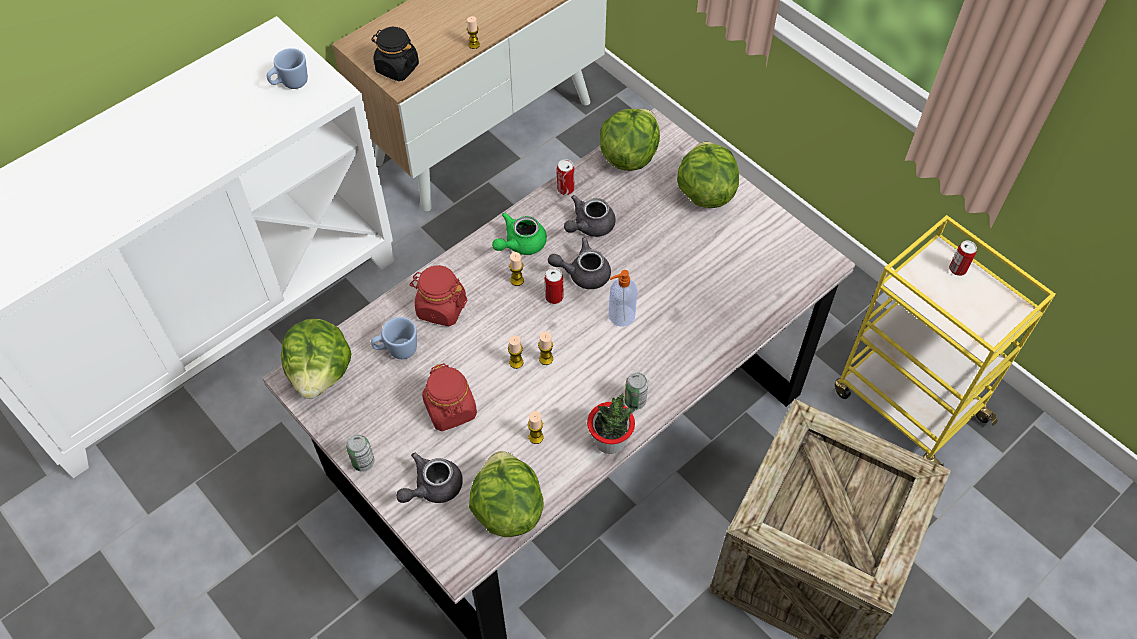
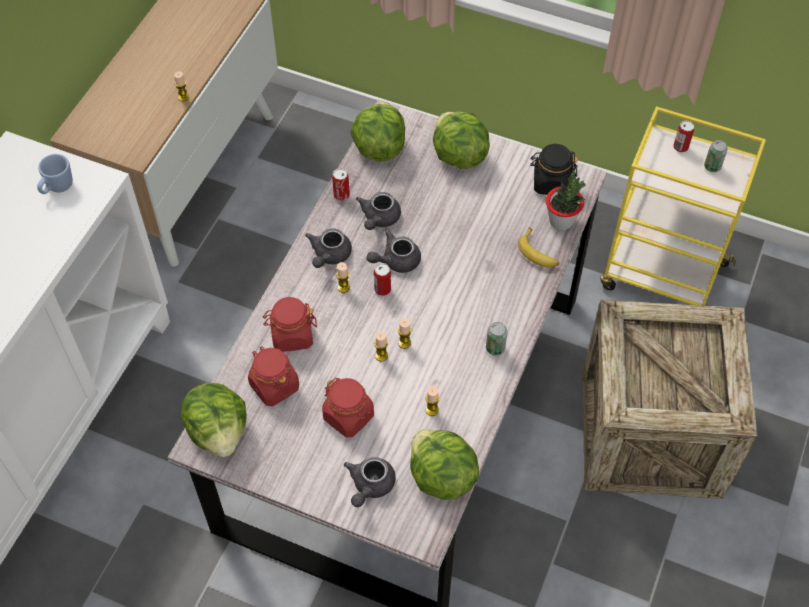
camera: 25 degrees left, 0 degrees up
can [346,434,374,472] -> can moved to [704,140,728,172]
black jar [371,27,419,81] -> black jar moved to [530,144,578,195]
blue mug [371,317,417,359] -> red jar [248,346,299,406]
green teapot [492,213,547,255] -> grey teapot [305,228,352,268]
potted plant [587,393,635,454] -> potted plant moved to [546,171,586,230]
soap dispenser [609,270,637,327] -> none
none -> banana [518,227,559,268]

